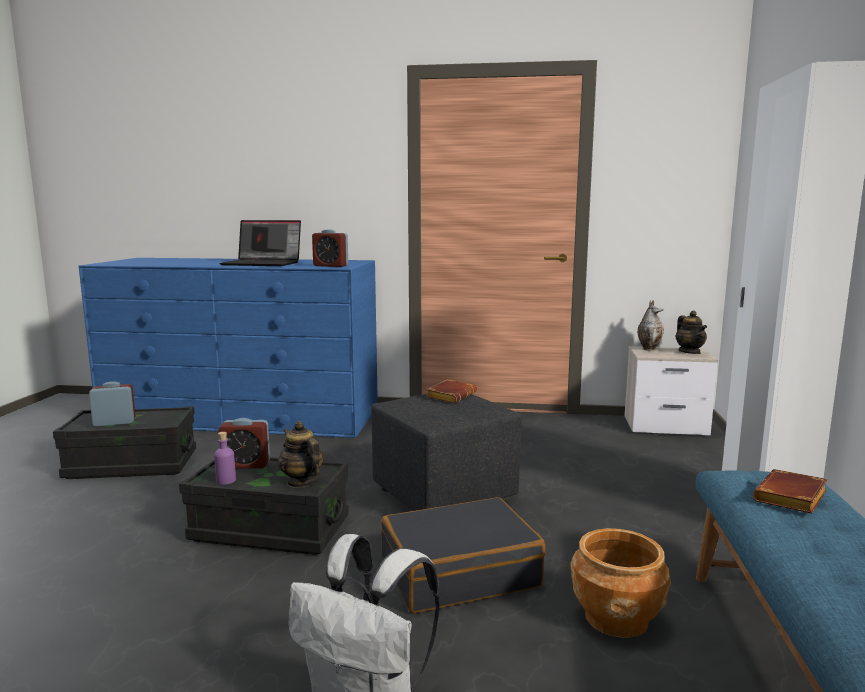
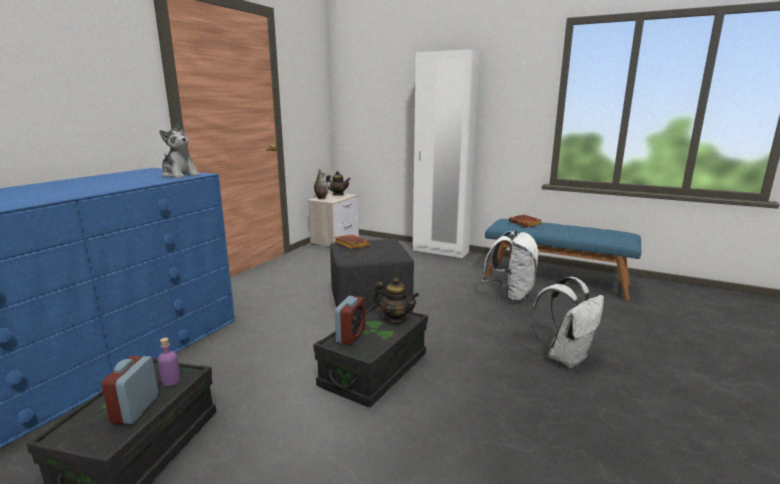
camera: 70 degrees left, 5 degrees up
purple bottle [214,432,236,485] -> purple bottle moved to [157,338,181,386]
laptop [219,220,301,266] -> none
teapot [278,421,323,488] -> teapot turned 135 degrees counterclockwise [373,277,419,324]
alarm clock [312,229,348,267] -> plush toy [159,122,200,178]
black suitcase [381,497,545,613] -> none
brown planter [571,528,671,638] -> white backpack [481,231,540,302]

